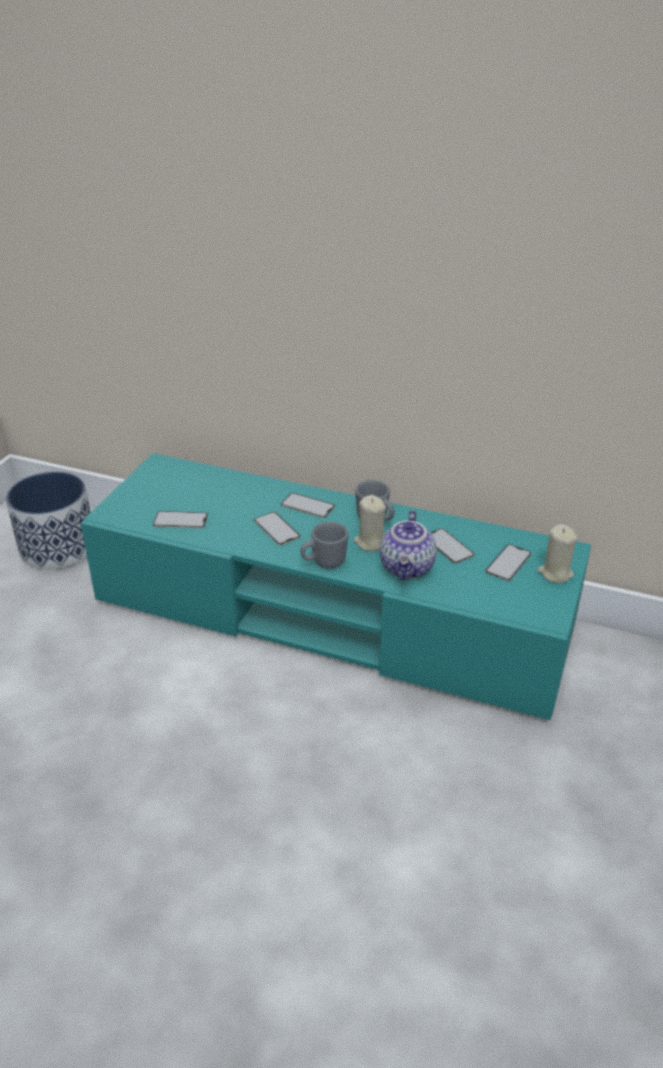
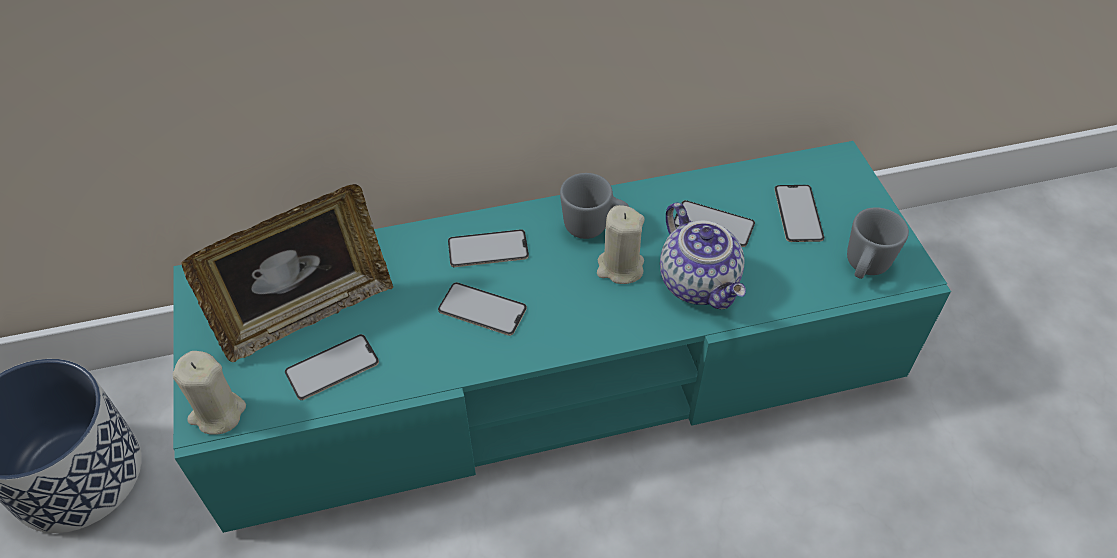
camera: 35 degrees left, 15 degrees up
grey mug [300,522,349,568] -> grey mug moved to [847,207,909,279]
beige candle [537,524,578,583] -> beige candle moved to [172,351,246,435]
none -> picture frame [181,184,393,362]

